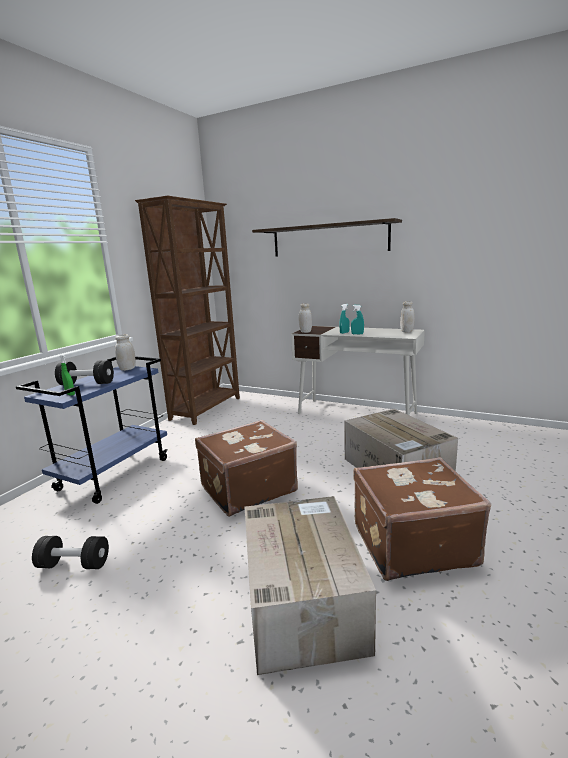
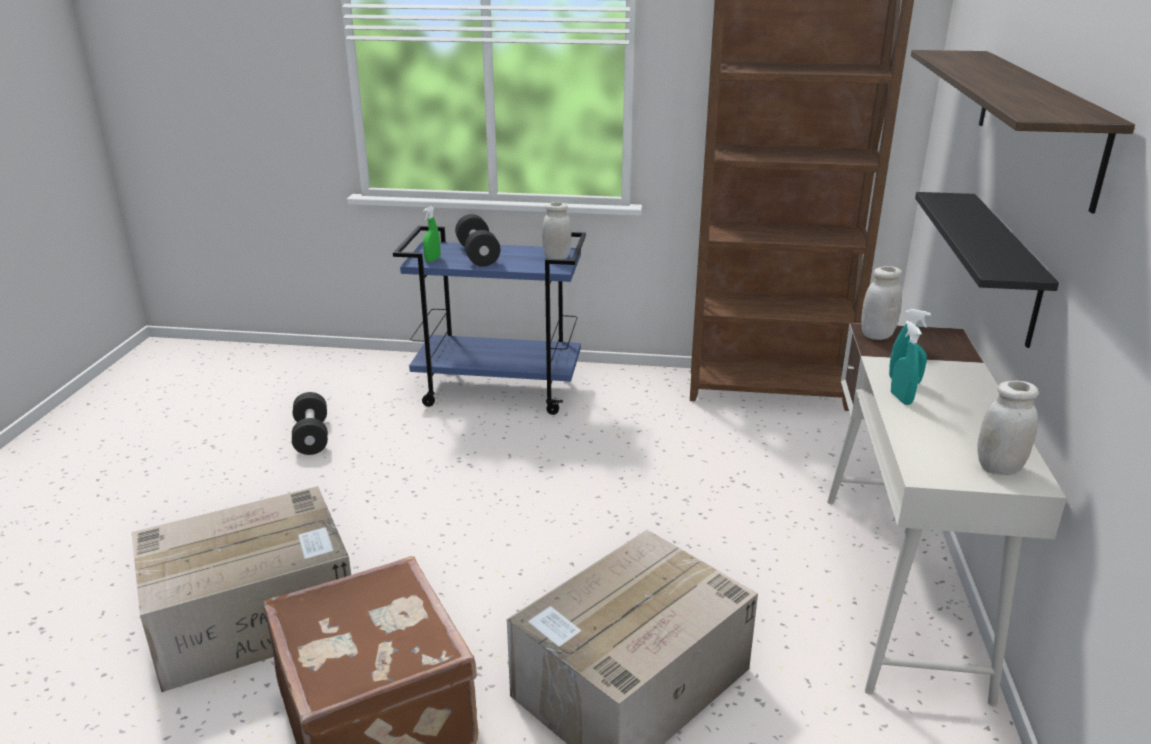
camera: 70 degrees right, 10 degrees up
brown suitcase [195,420,298,517] -> none
none -> black shelf [915,192,1059,348]

